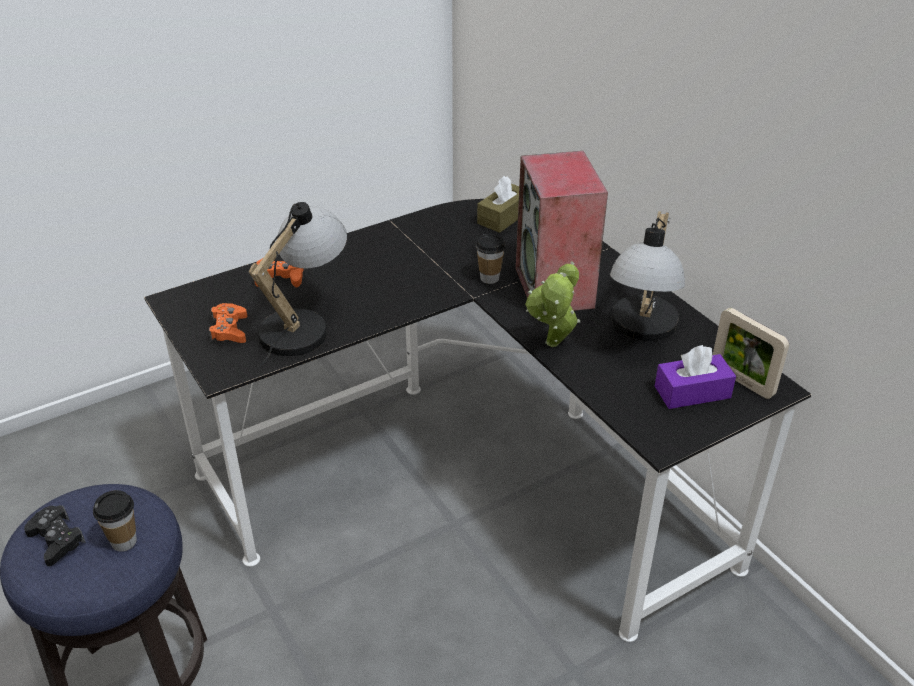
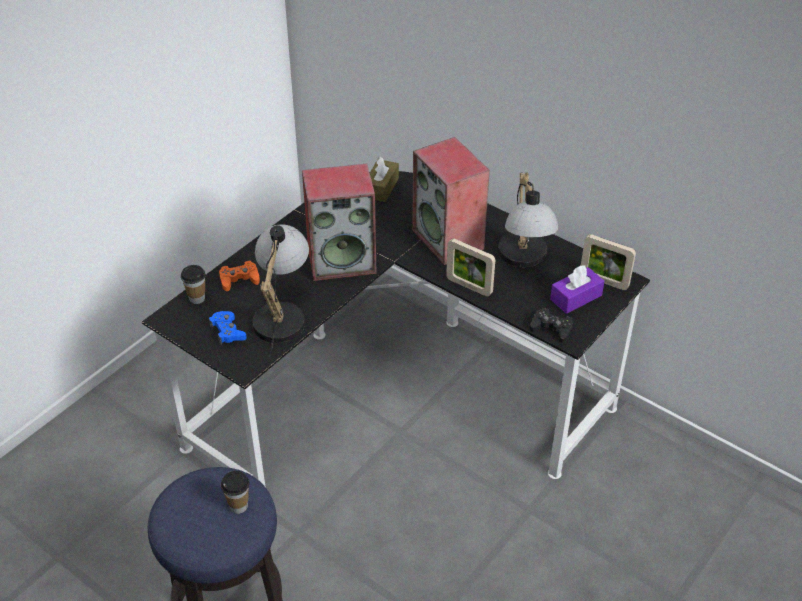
camera: 20 degrees left, 5 degrees up
black game controller [24,505,86,566] -> black game controller moved to [530,308,573,343]
orange game controller [209,303,247,343] -> blue game controller [209,311,247,345]
cup [475,234,506,284] -> cup moved to [181,265,206,304]
potted plant [525,262,580,347] -> picture frame [446,238,495,297]
none -> speaker [302,164,377,281]

